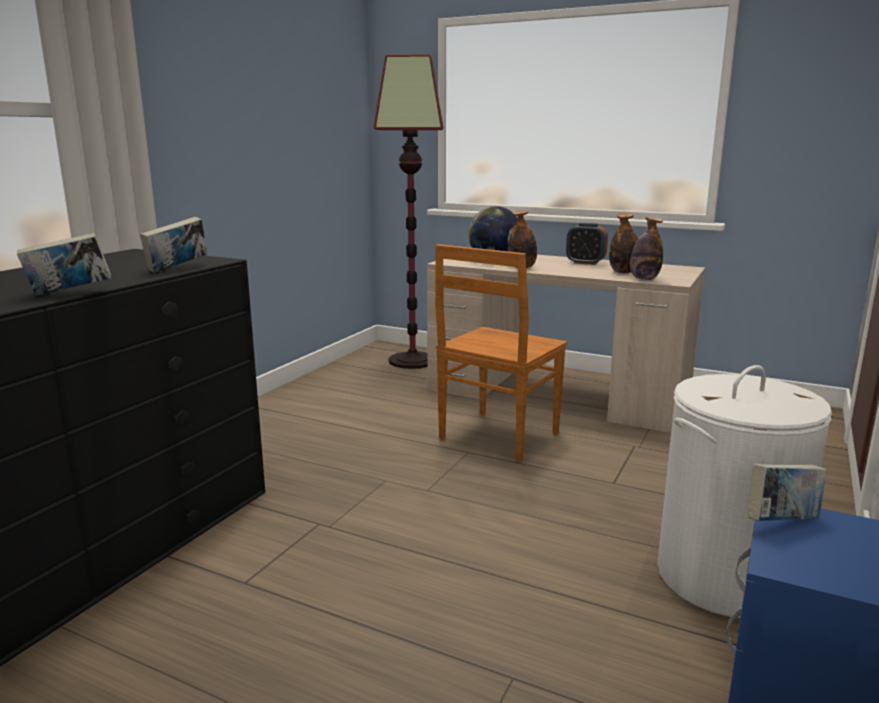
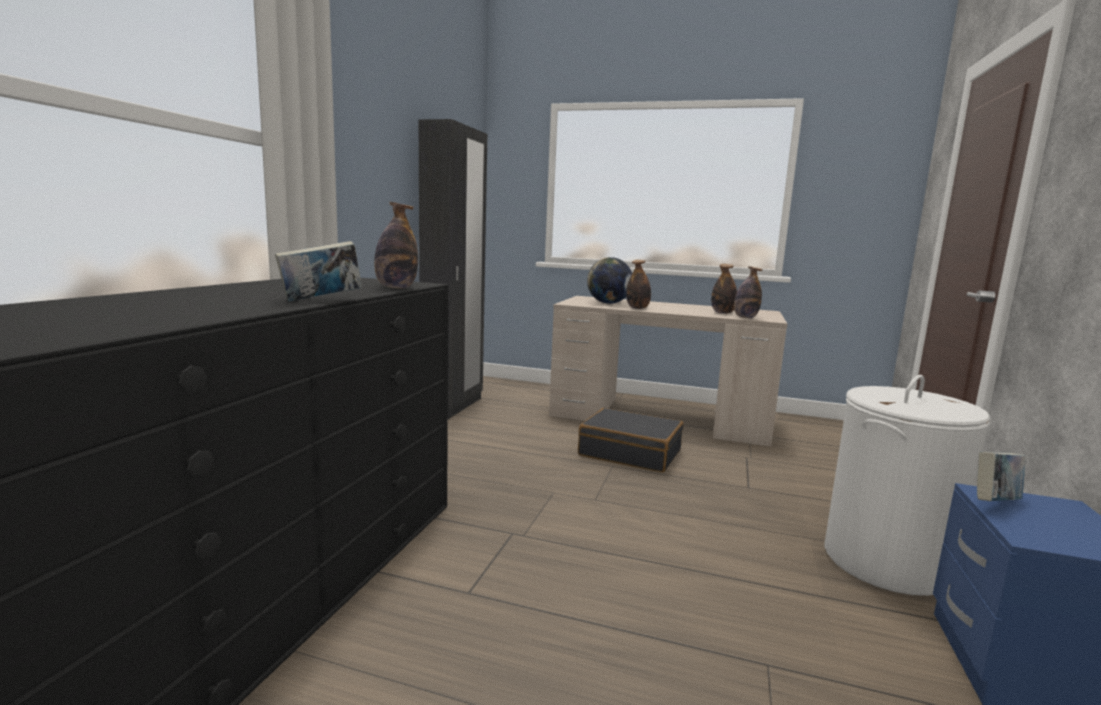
camera: 10 degrees left, 5 degrees down
book [140,217,207,273] -> bottle [374,202,418,289]
floor lamp [374,54,443,369] -> none
brown chair [435,244,567,462] -> black suitcase [578,408,683,472]
alarm clock [566,223,608,265] -> none
none -> black wardrobe [419,119,487,420]

